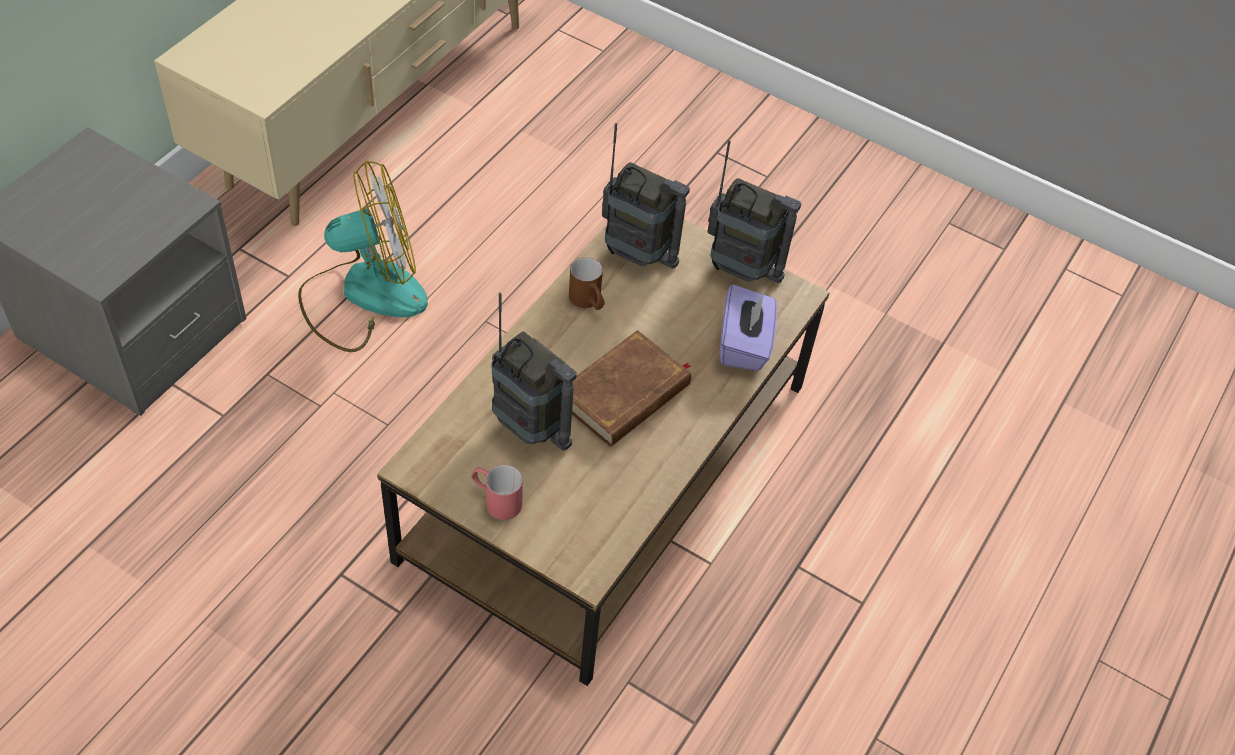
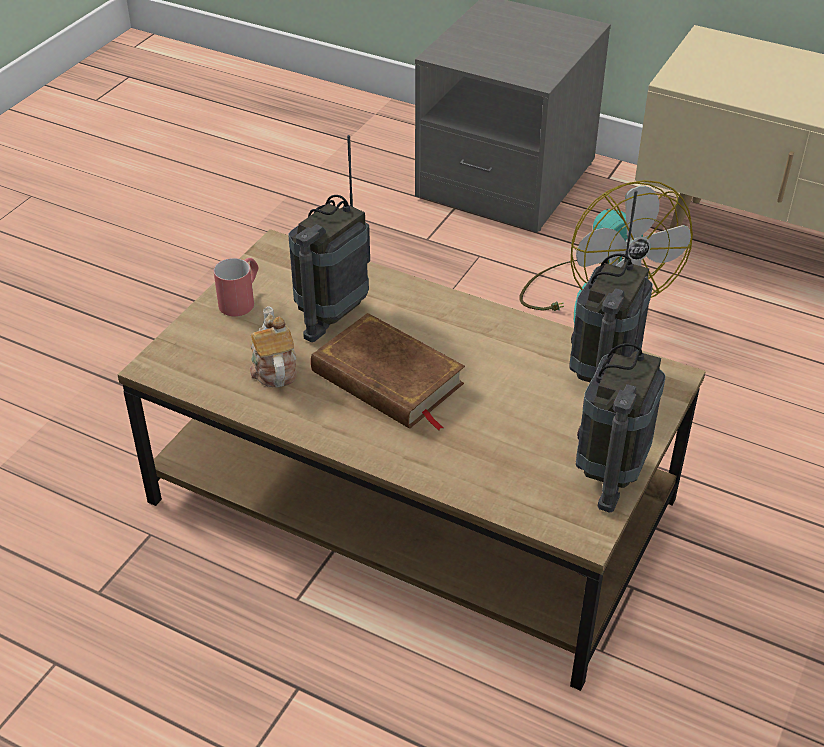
camera: 90 degrees right, 10 degrees down
brown mug [569,257,605,310] -> none
purple tissue box [720,284,777,371] -> none
none -> teapot [250,306,297,387]

